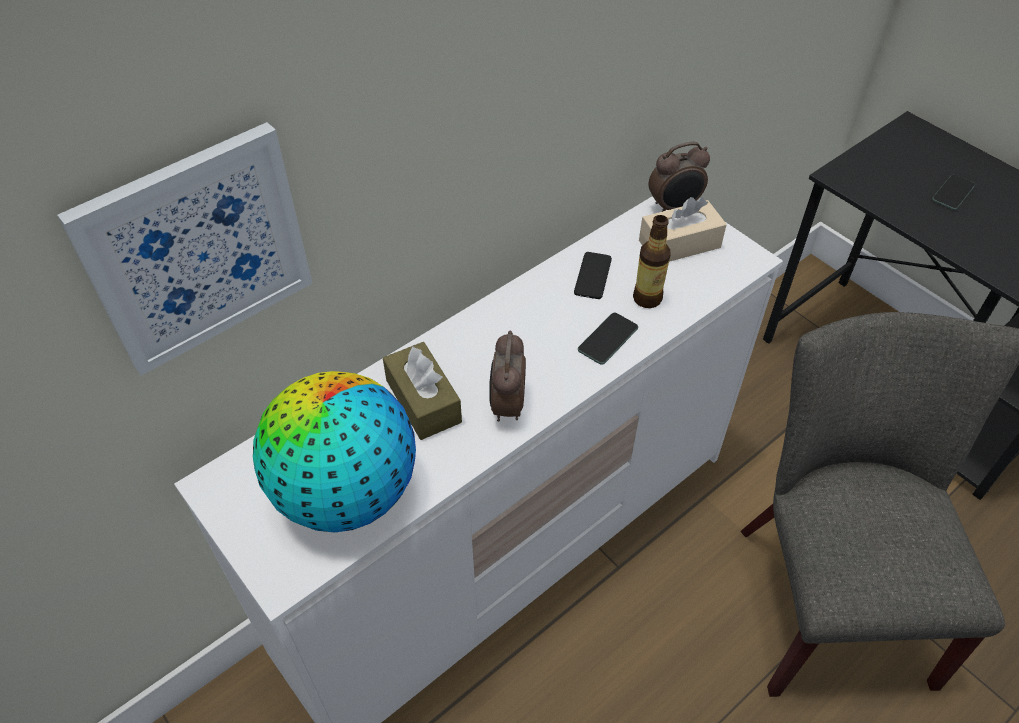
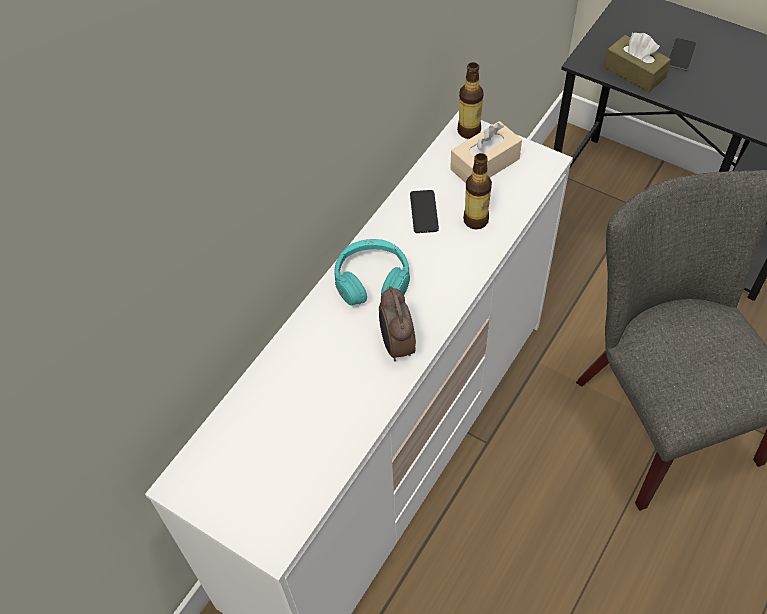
camera: 15 degrees left, 5 degrees up
picture [57,122,312,376] -> none
globe [253,371,416,533] -> none
brown tissue box [383,342,462,440] -> brown tissue box moved to [604,33,671,93]
phone [578,313,638,365] -> none
alarm clock [648,142,710,212] -> bottle [457,62,484,139]
none -> turquoise headphones [334,239,410,306]

